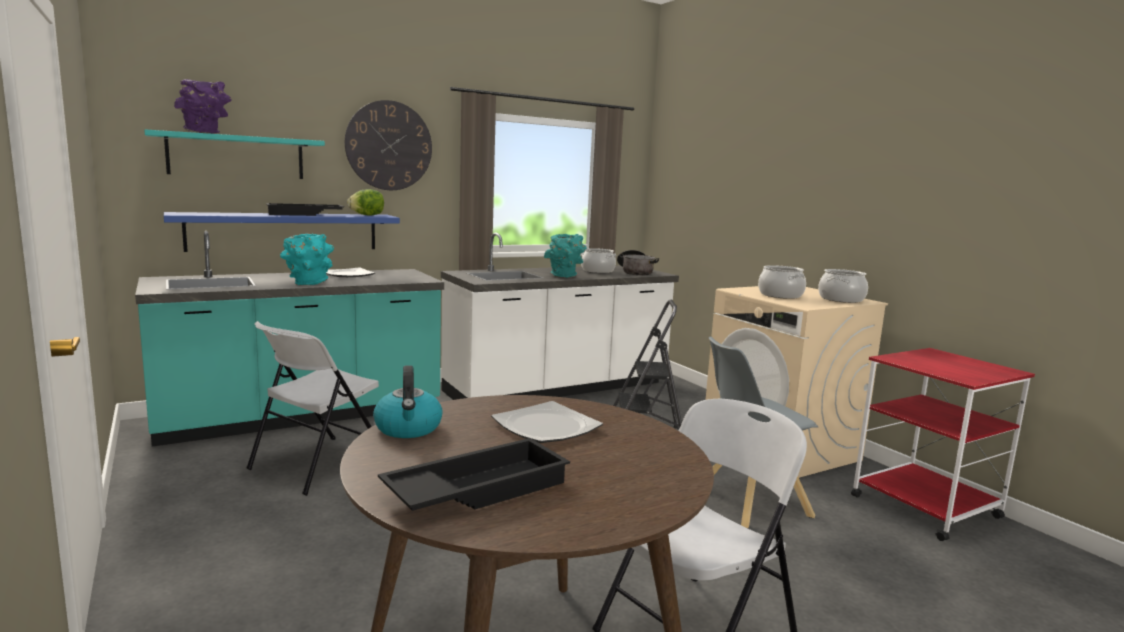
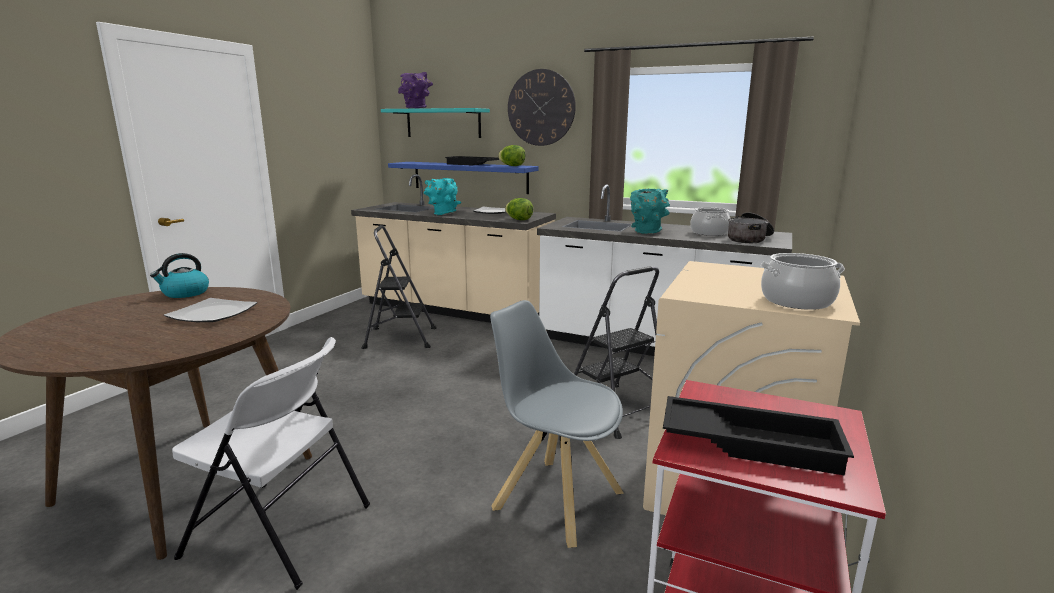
camera: 55 degrees right, 5 degrees up
turquoise counter [135,231,444,447] -> beige counter [351,174,556,323]
white chair [247,321,379,496] -> black step ladder [361,225,437,349]
black tray [378,438,570,511] -> black tray moved to [663,396,854,476]
cooking pot [758,265,806,299] -> none
none -> lettuce [505,198,533,220]

